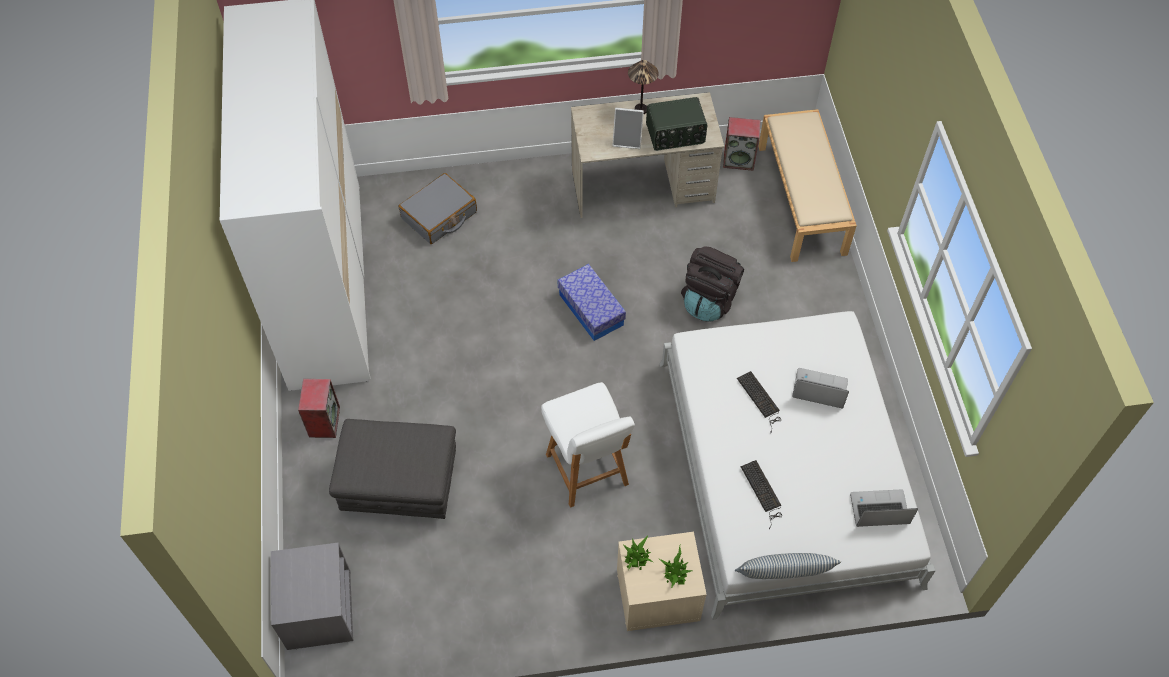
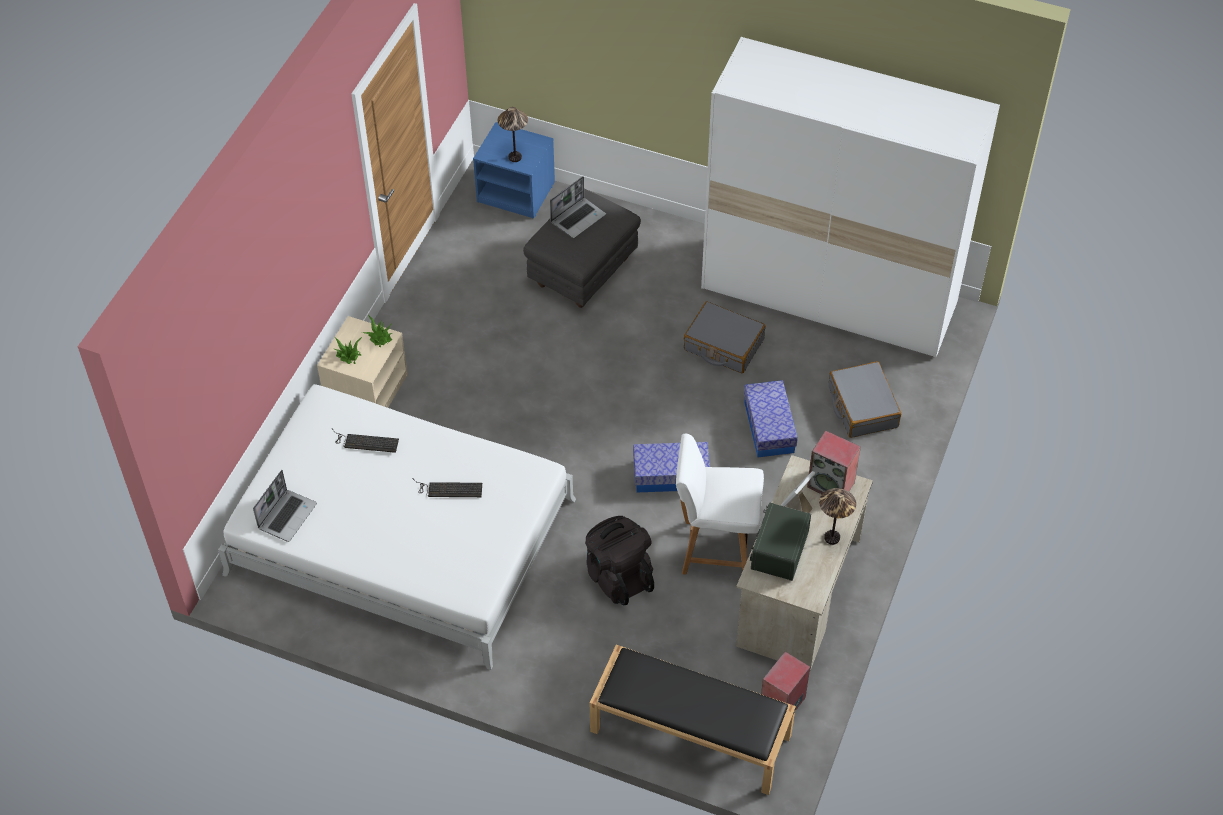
camera: 120 degrees right, 5 degrees down
grey nightstand [271,543,354,650] -> blue nightstand [473,122,555,219]
speaker [298,379,340,438] -> speaker moved to [807,430,861,494]
white chair [541,382,635,508] -> white chair moved to [676,434,764,575]
pillow [735,553,841,579] -> none
beige bench [758,109,857,262] -> black bench [590,644,796,795]
laptop [792,368,849,408] -> laptop moved to [550,176,606,238]
none -> table lamp [497,107,528,162]
none -> grey suitcase [684,301,766,373]
none -> storage box [744,380,798,458]

